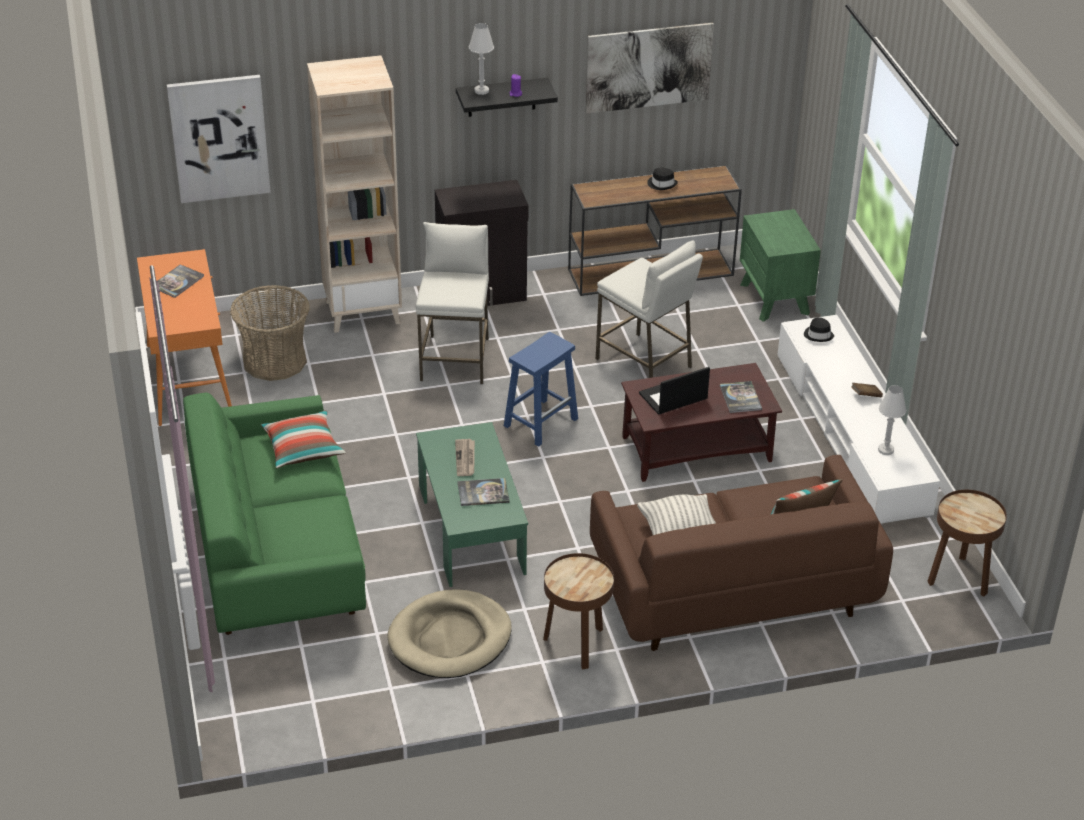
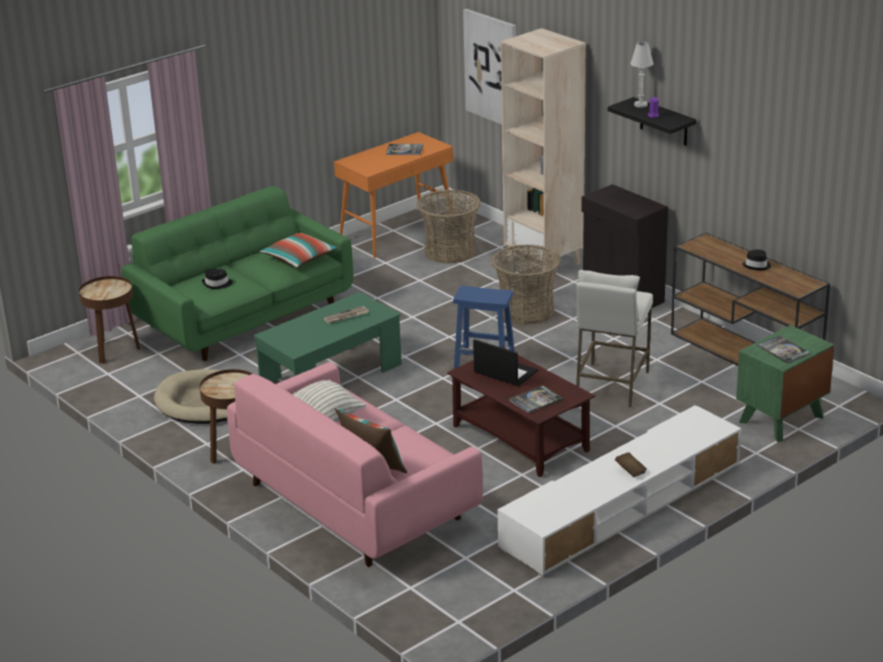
camera: 65 degrees right, 10 degrees down
white stool [416,222,489,384] -> basket [491,244,561,325]
book [457,478,510,506] -> book moved to [757,335,810,364]
picture [586,23,714,113] -> none
brown sofa [590,455,893,651] -> pink sofa [227,362,483,567]
black hat [804,317,834,342] -> black hat moved to [202,269,233,289]
white table lamp [878,385,906,455] -> none
brown side table [927,490,1007,597] -> brown side table moved to [79,276,140,364]

